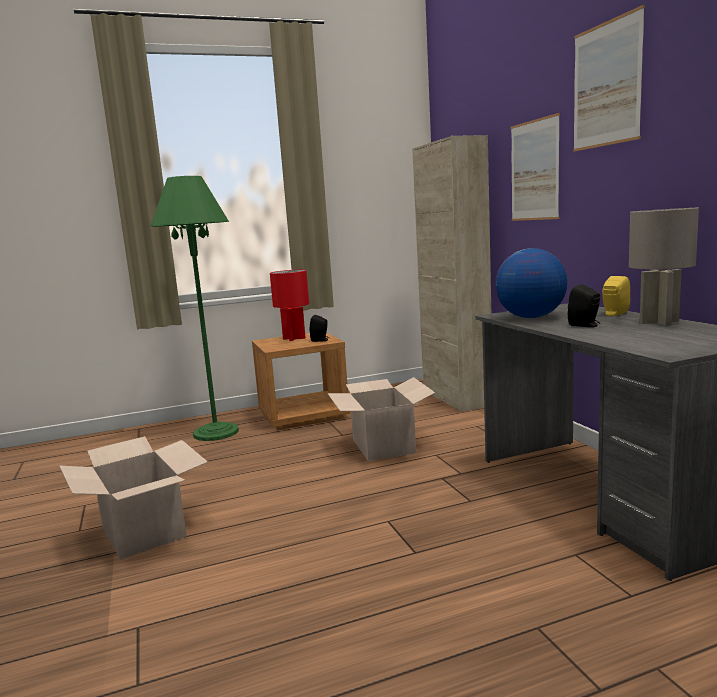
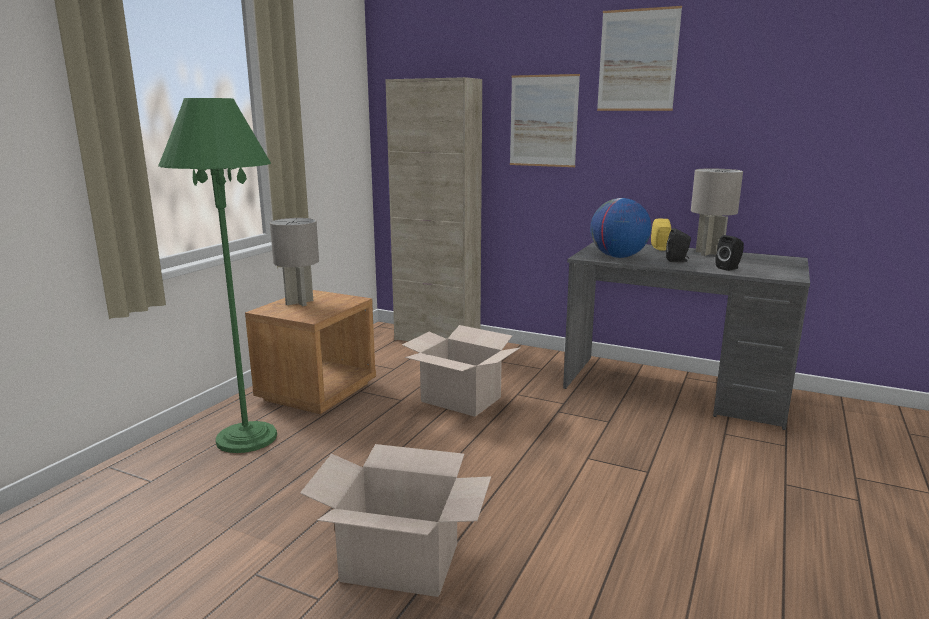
camera: 45 degrees left, 5 degrees up
red table lamp [270,270,309,341] -> grey table lamp [270,218,319,306]
black speaker [309,315,330,342] -> black speaker moved to [715,235,744,271]

